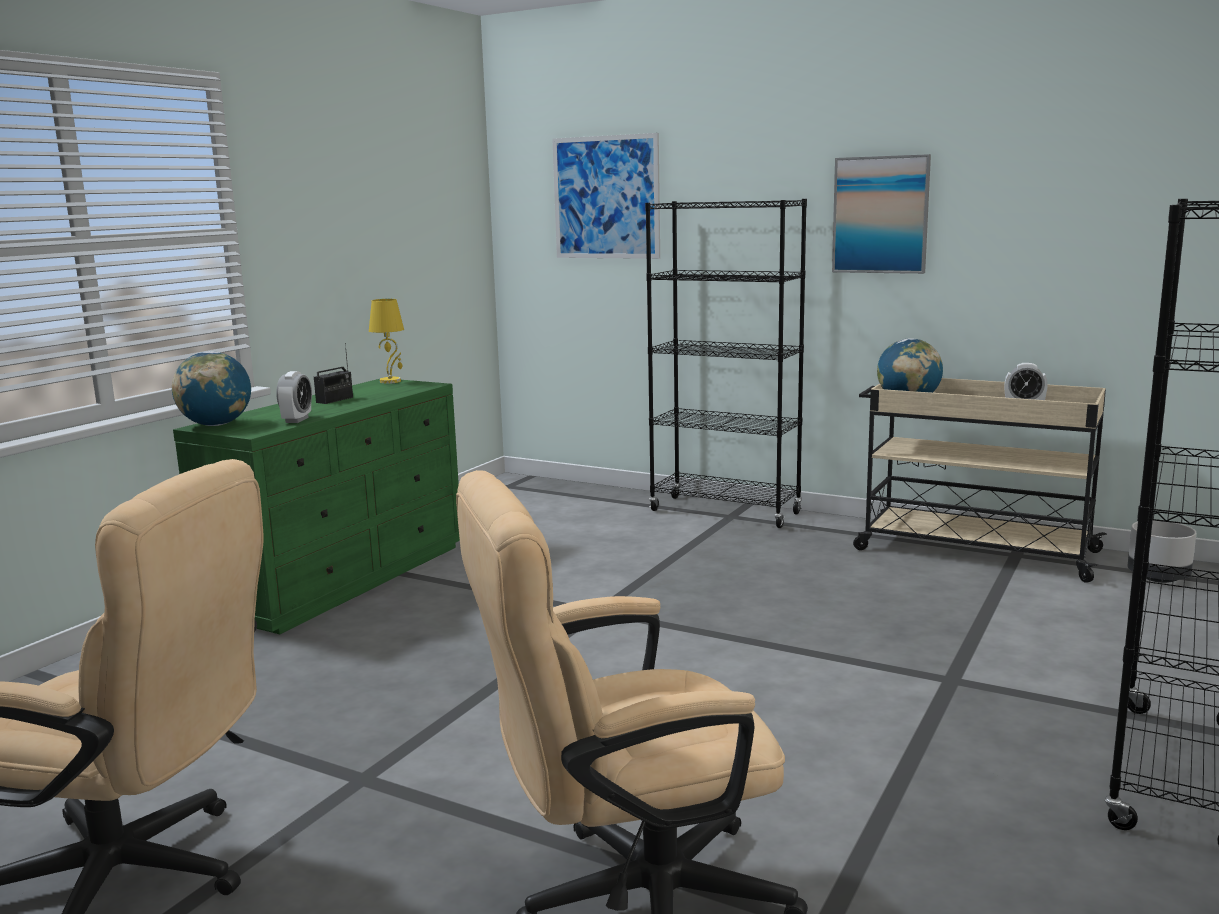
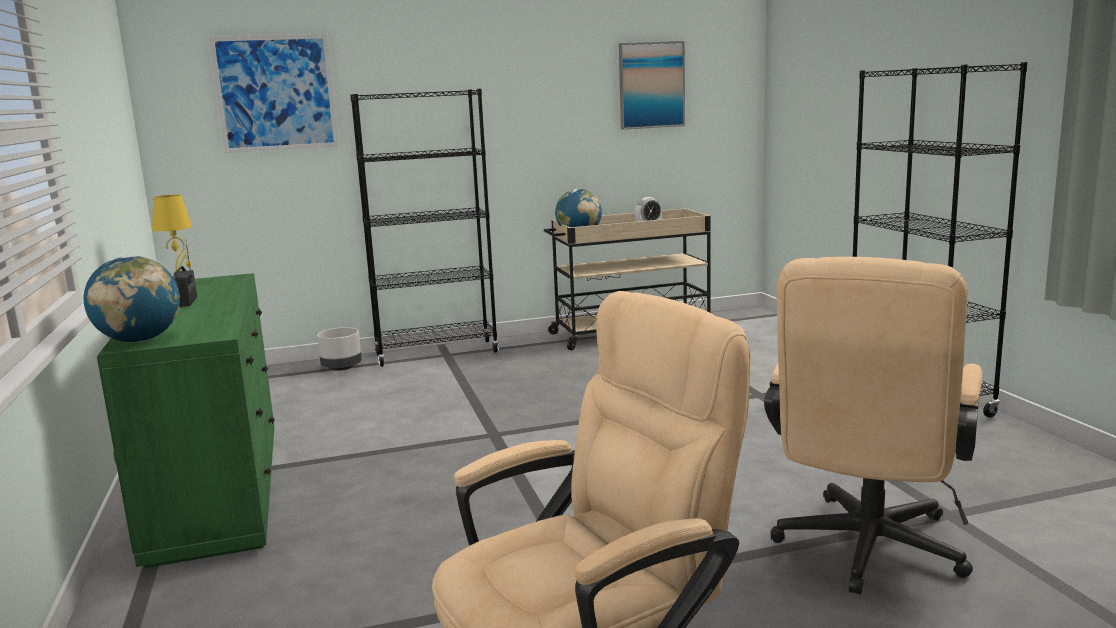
camera: 45 degrees left, 0 degrees up
alarm clock [276,371,312,423] -> none
picture [832,154,931,274] -> picture moved to [619,41,685,130]
grey planter [1127,520,1196,583] -> grey planter moved to [317,327,362,371]

